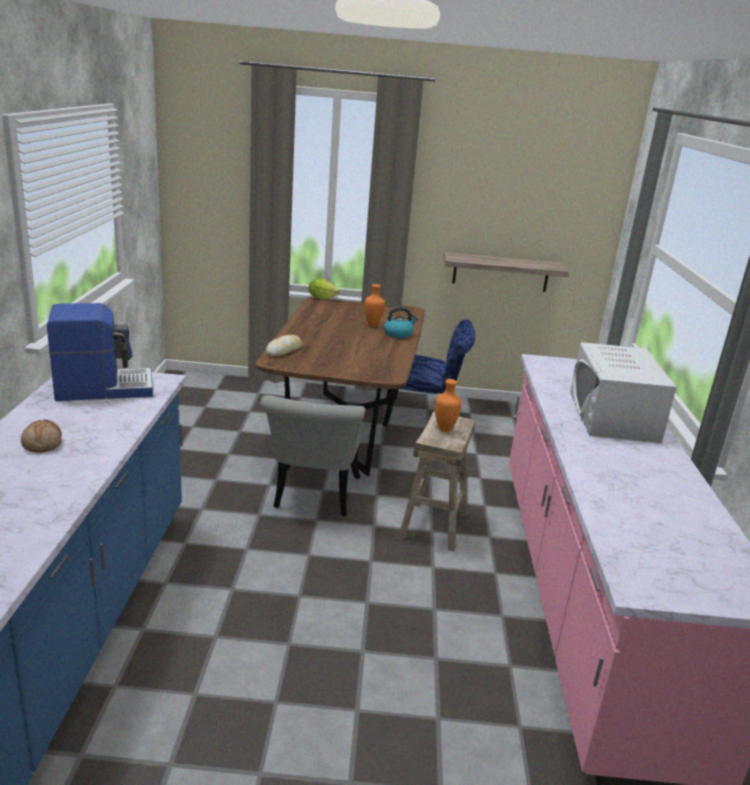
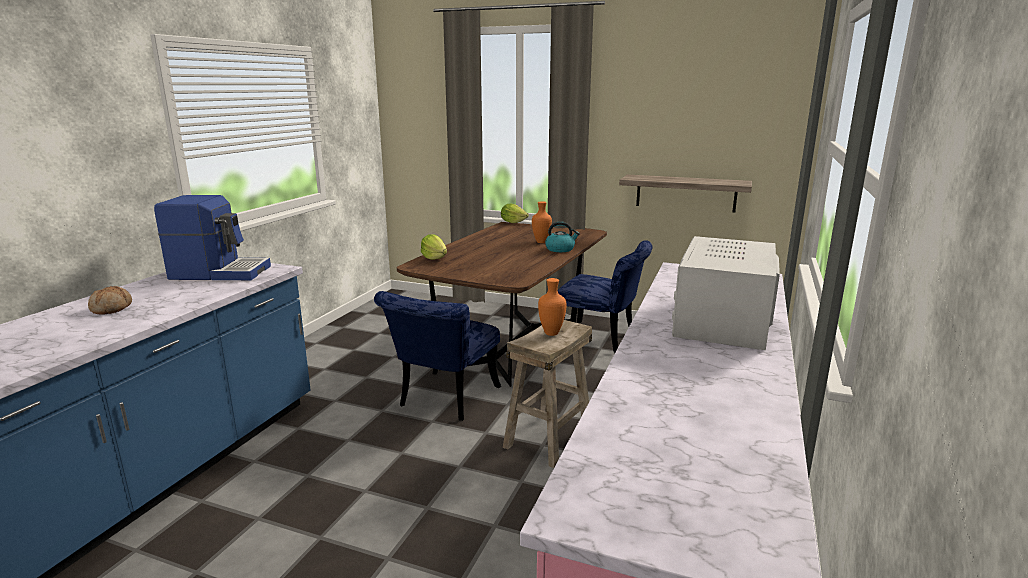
camera: 20 degrees right, 5 degrees down
grey chair [260,395,365,516] -> blue chair [374,291,501,421]
bread [266,335,303,357] -> lettuce [421,234,447,260]

